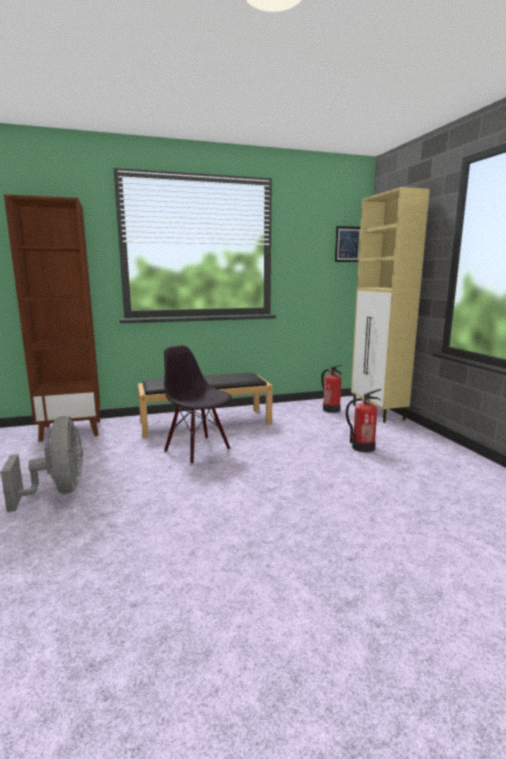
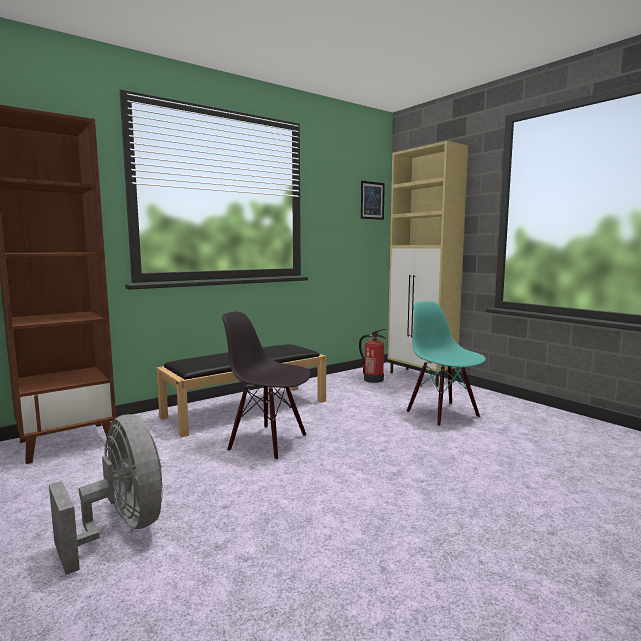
camera: 20 degrees left, 5 degrees down
fire extinguisher [346,389,382,452] -> turquoise chair [407,301,486,427]

